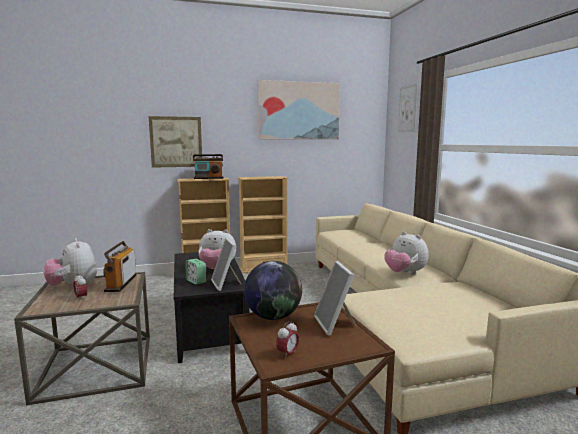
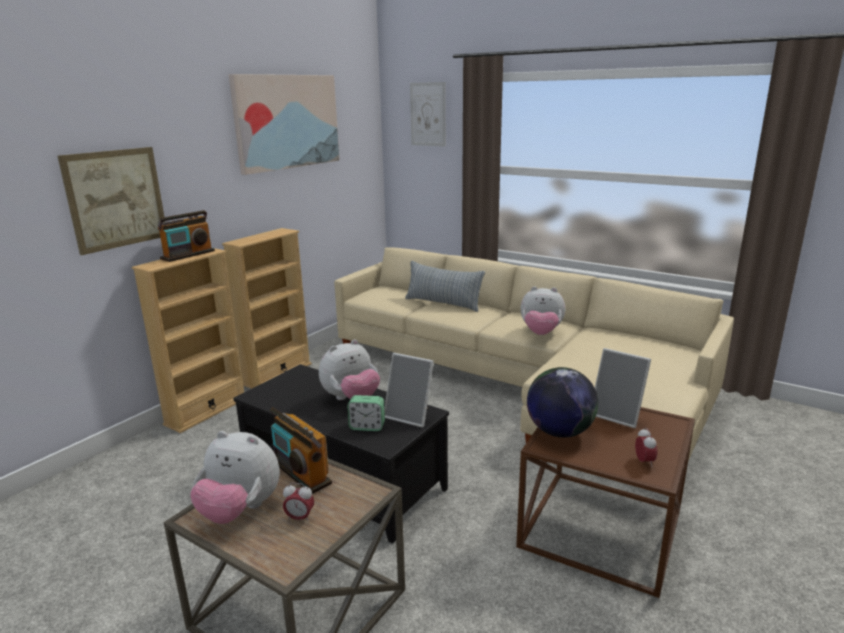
camera: 40 degrees left, 10 degrees up
none -> pillow [405,261,485,312]

